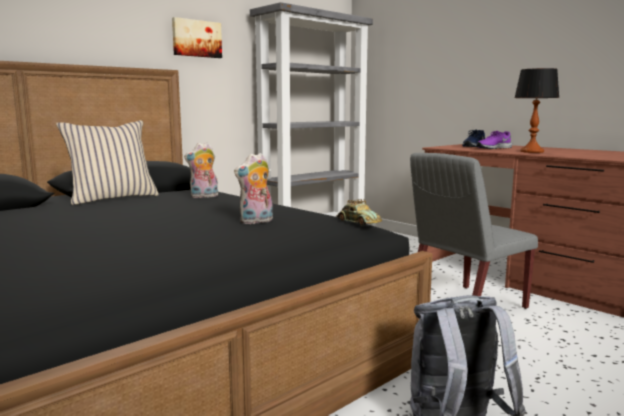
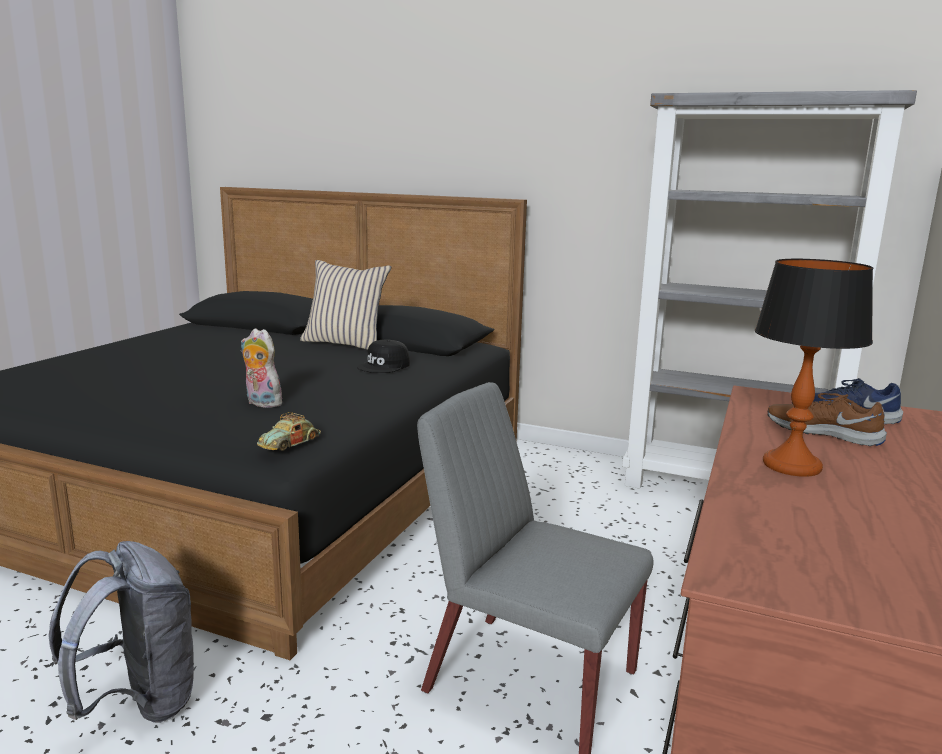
camera: 65 degrees right, 5 degrees up
picture [172,17,222,58] -> none
plush toy [184,143,218,198] -> black cap [357,339,410,373]
purple shoe [476,131,512,149] -> brown shoe [768,393,887,446]

